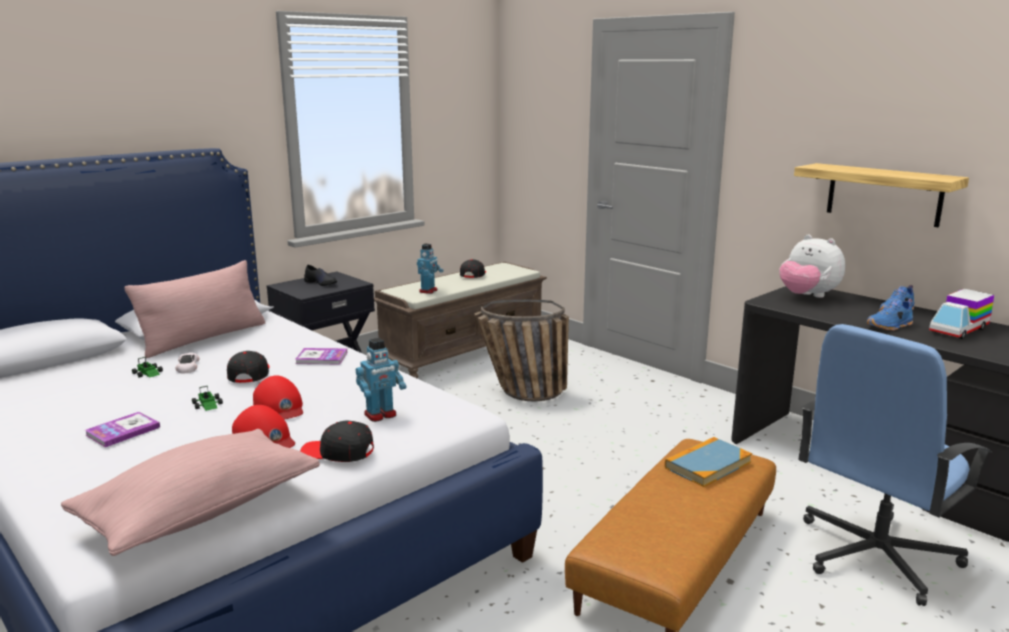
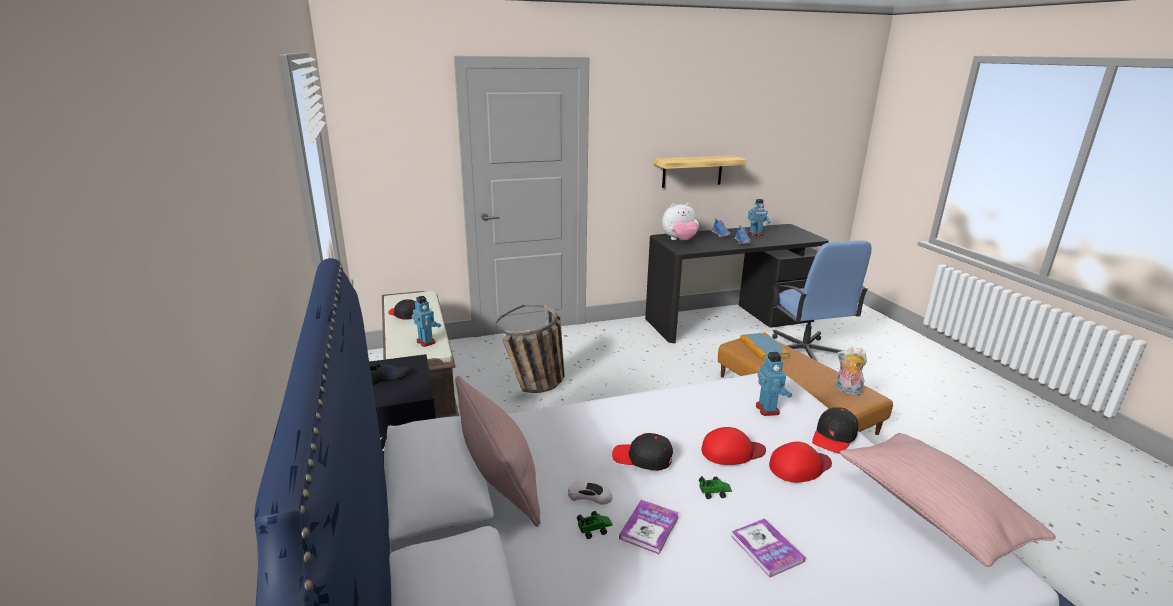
camera: 65 degrees left, 5 degrees up
book [295,348,347,364] -> book moved to [619,500,679,554]
toy truck [929,289,994,339] -> toy robot [748,199,770,236]
none -> plush toy [836,347,867,396]

